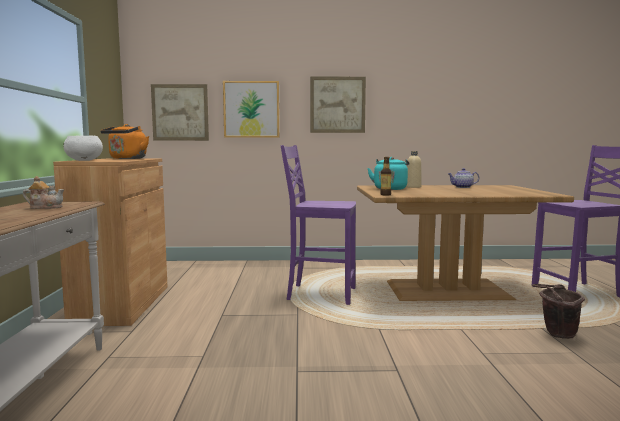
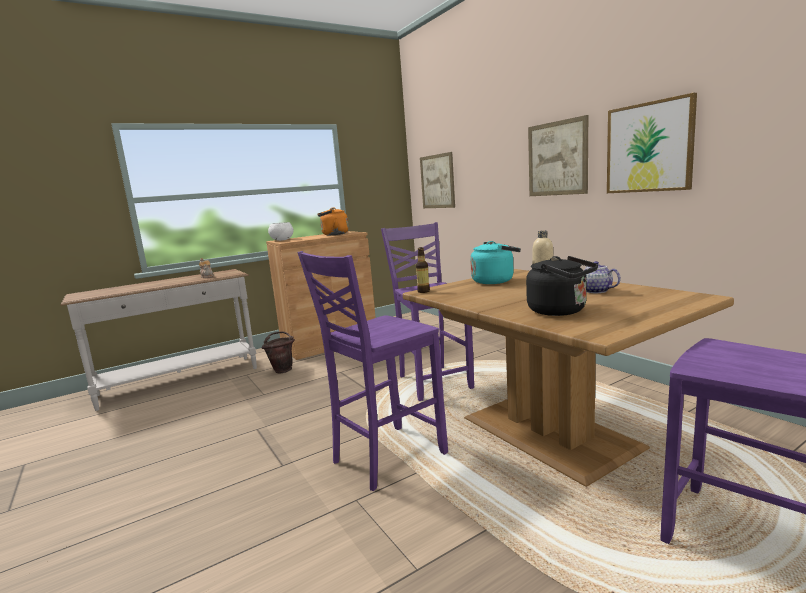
camera: 60 degrees right, 5 degrees up
picture [223,81,280,138] -> picture moved to [607,93,697,193]
brown bucket [532,284,585,339] -> brown bucket moved to [261,331,295,373]
none -> purple chair [298,251,448,491]
none -> black kettle [526,256,598,316]

